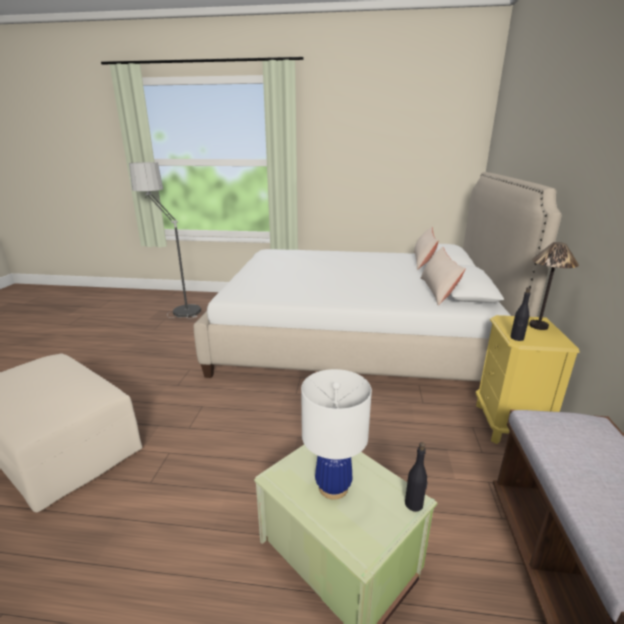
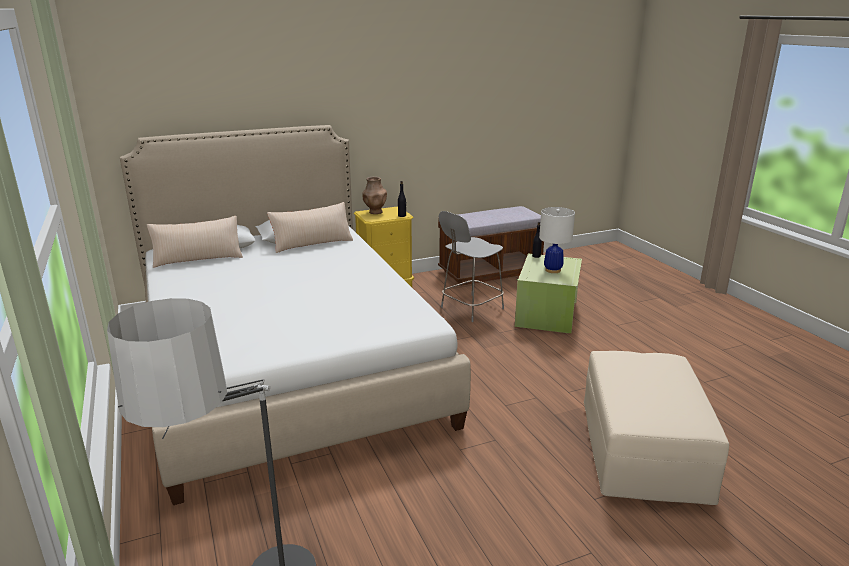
camera: 120 degrees left, 0 degrees up
table lamp [529,242,579,330] -> brown vase [362,177,387,214]
none -> grey chair [439,211,504,322]

